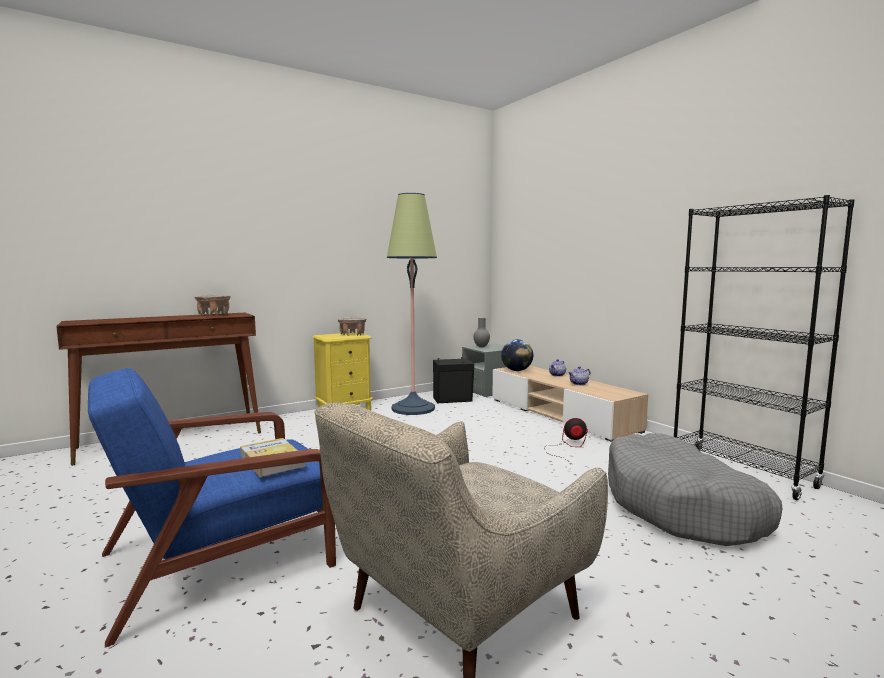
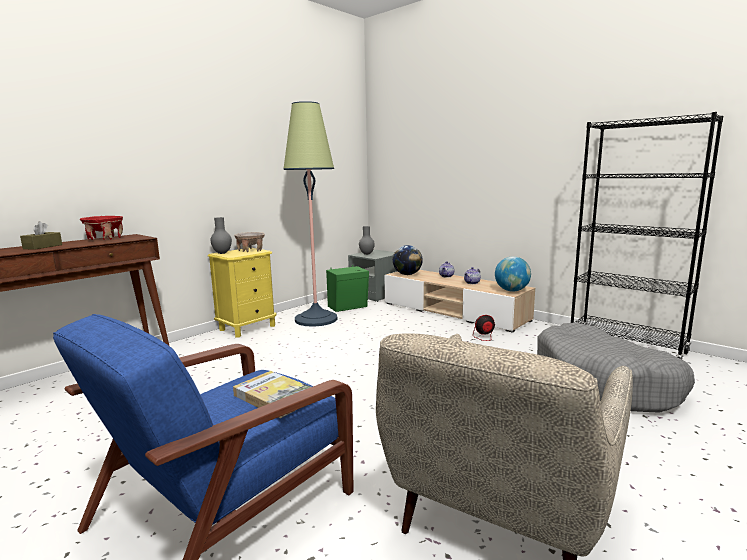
camera: 15 degrees left, 5 degrees up
beige bowl [194,295,231,315] -> red bowl [80,216,123,240]
black speaker [433,357,474,403] -> green speaker [326,265,369,312]
none -> brown tissue box [20,221,62,250]
none -> grey vase [210,217,232,254]
none -> globe [495,256,531,292]

